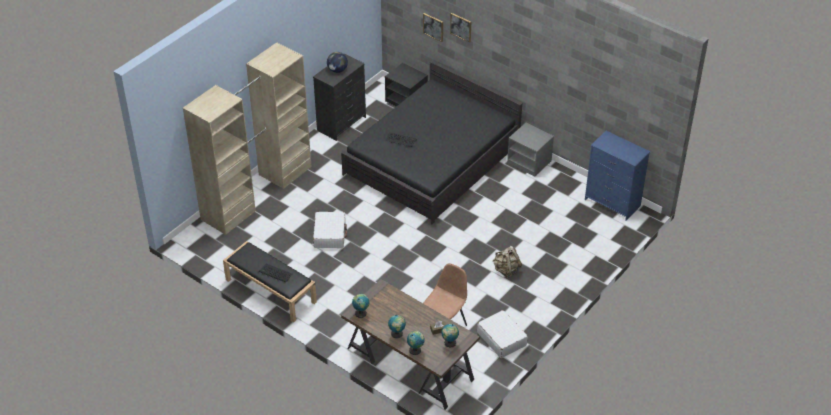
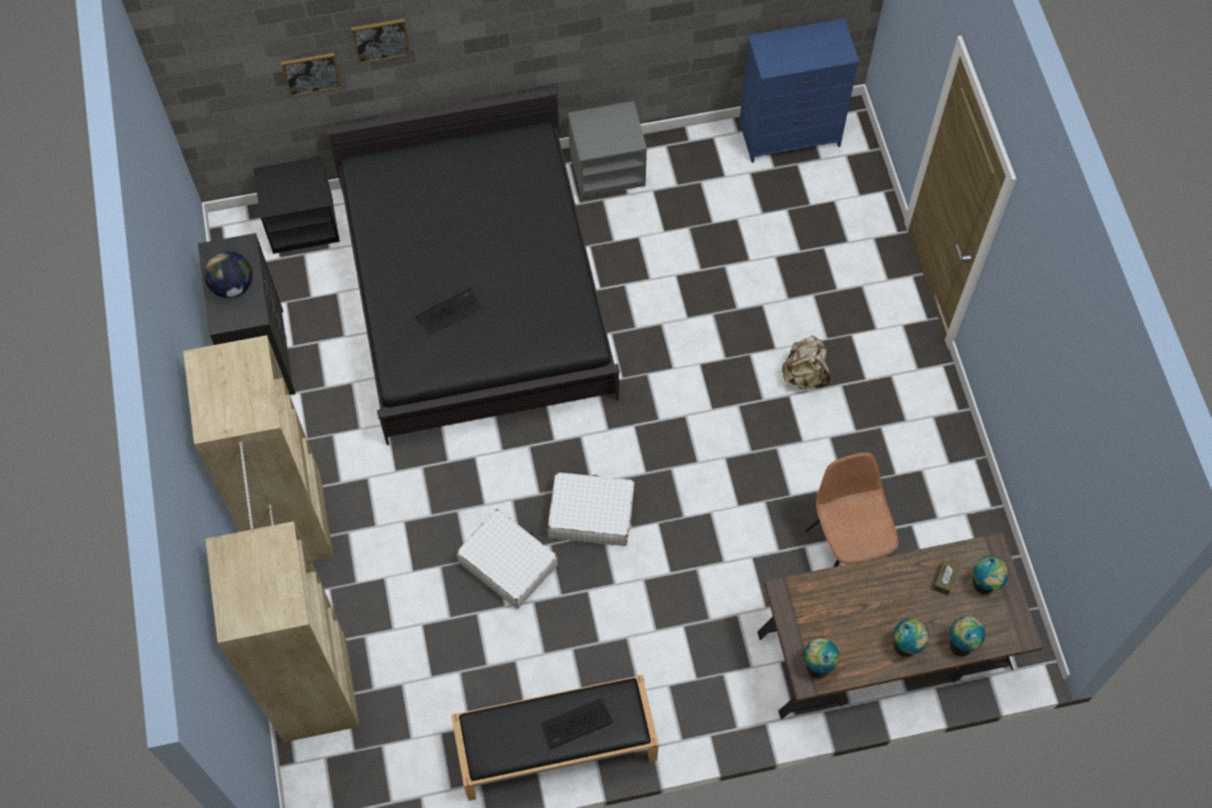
camera: 50 degrees left, 20 degrees up
white suitcase [477,310,528,358] -> white suitcase moved to [548,472,634,546]

